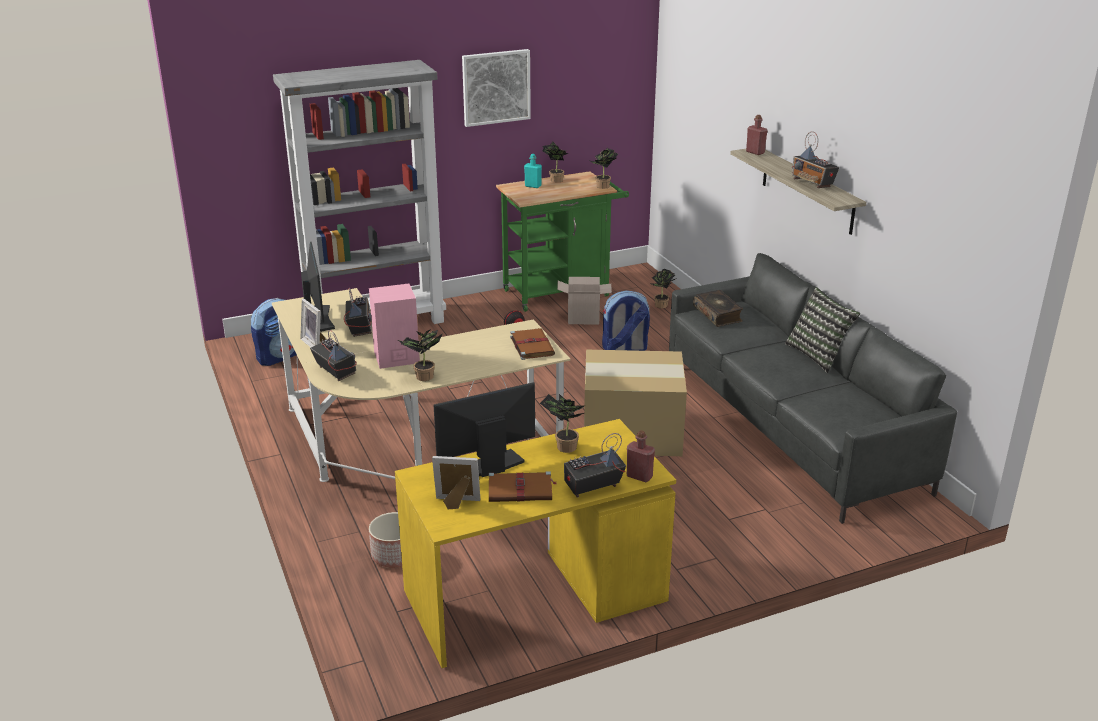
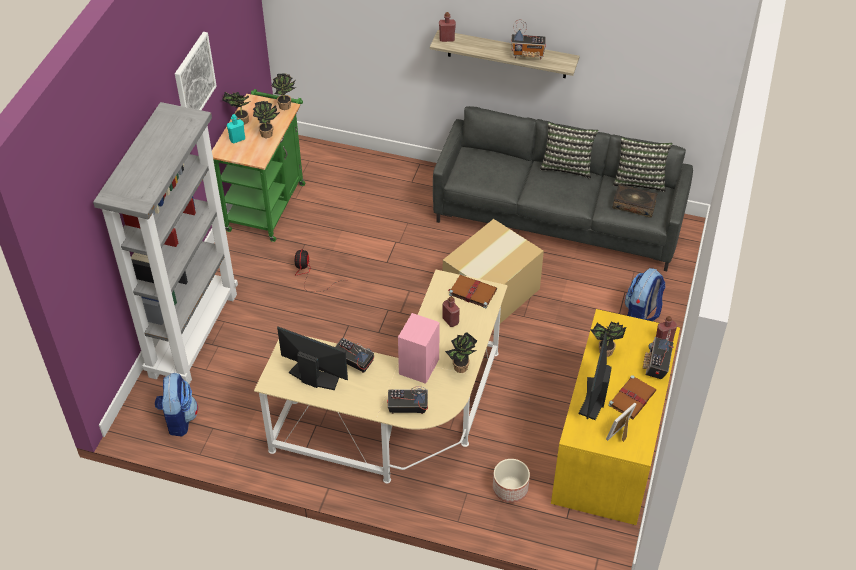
camera: 50 degrees left, 20 degrees up
picture frame [300,299,326,347] -> none
cardboard box [557,277,612,325] -> none
backpack [602,290,650,351] -> backpack moved to [625,268,666,321]
potted plant [652,269,677,308] -> potted plant moved to [253,101,280,138]
book [693,290,743,327] -> book moved to [613,184,657,218]
none -> red bottle [443,296,460,327]
none -> pillow [613,137,673,192]

